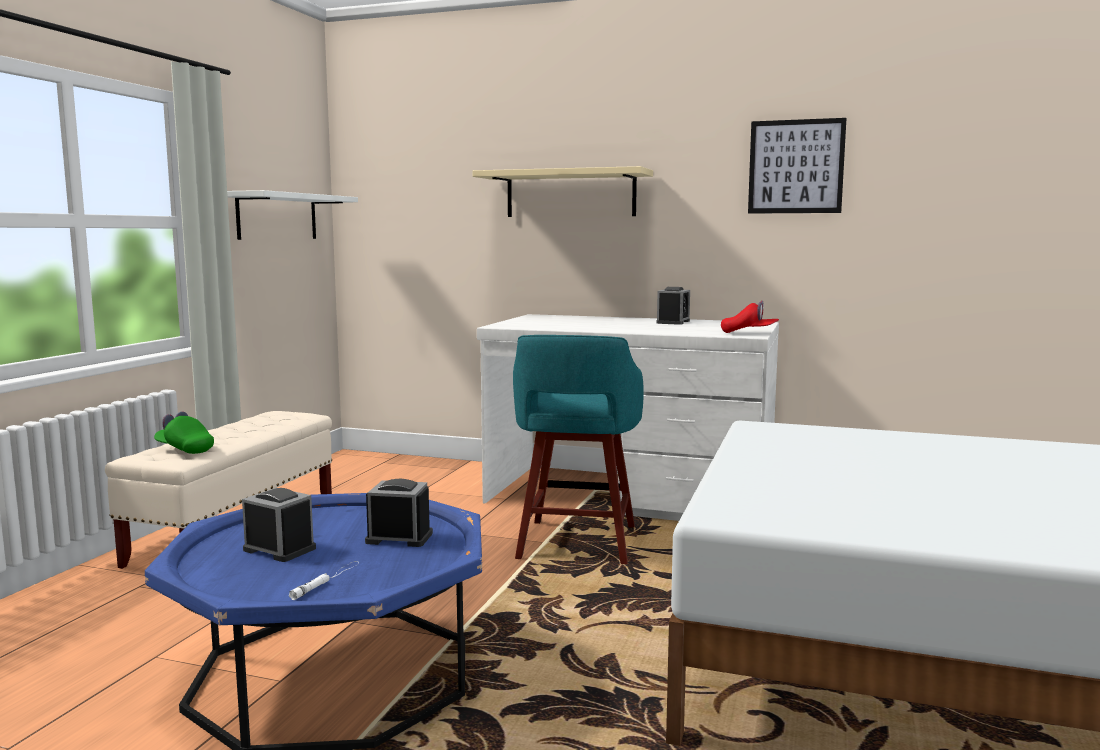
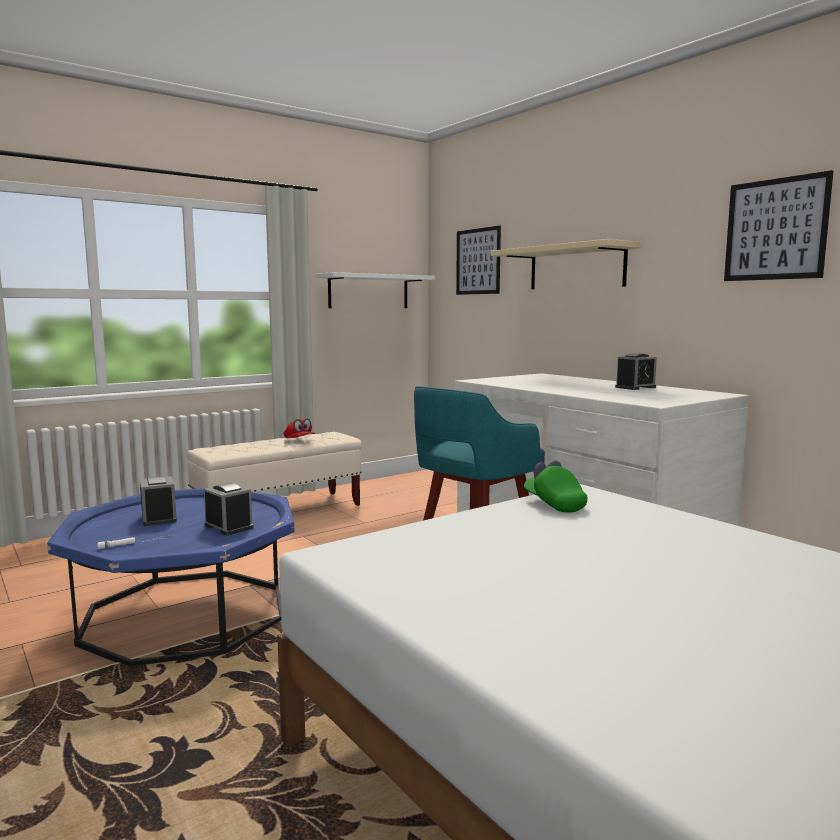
camera: 35 degrees right, 0 degrees up
green cap [154,411,214,454] -> green cap moved to [524,460,587,513]
red cap [721,301,779,333] -> red cap moved to [284,418,316,438]
none -> picture [456,226,501,295]

